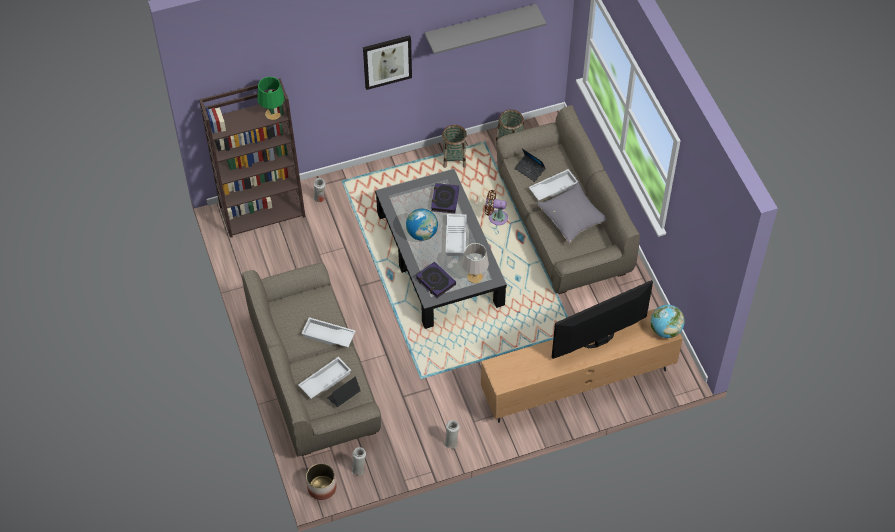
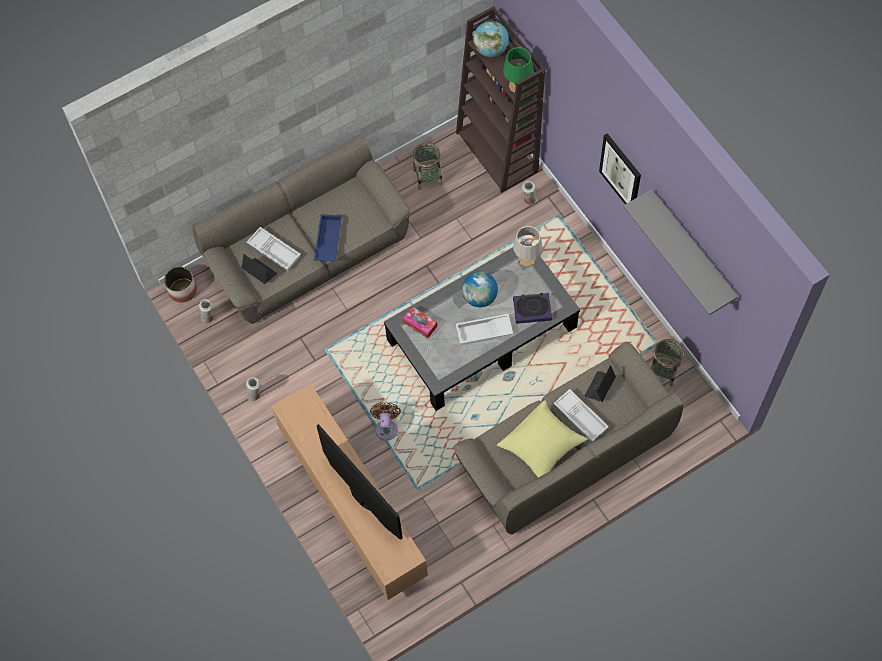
camera: 80 degrees right, 10 degrees up
white tray [301,317,355,347] -> blue tray [314,214,342,262]
book [416,262,456,298] -> tissue box [402,306,437,339]
basket [442,125,467,168] -> basket moved to [413,143,443,190]
grey table lamp [462,243,489,283] -> grey table lamp moved to [513,226,542,266]
brown fan [485,190,508,225] -> brown fan moved to [370,402,401,441]
grey pillow [537,182,606,243] -> yellow pillow [497,400,588,478]
globe [651,305,685,338] -> globe moved to [473,21,509,57]

